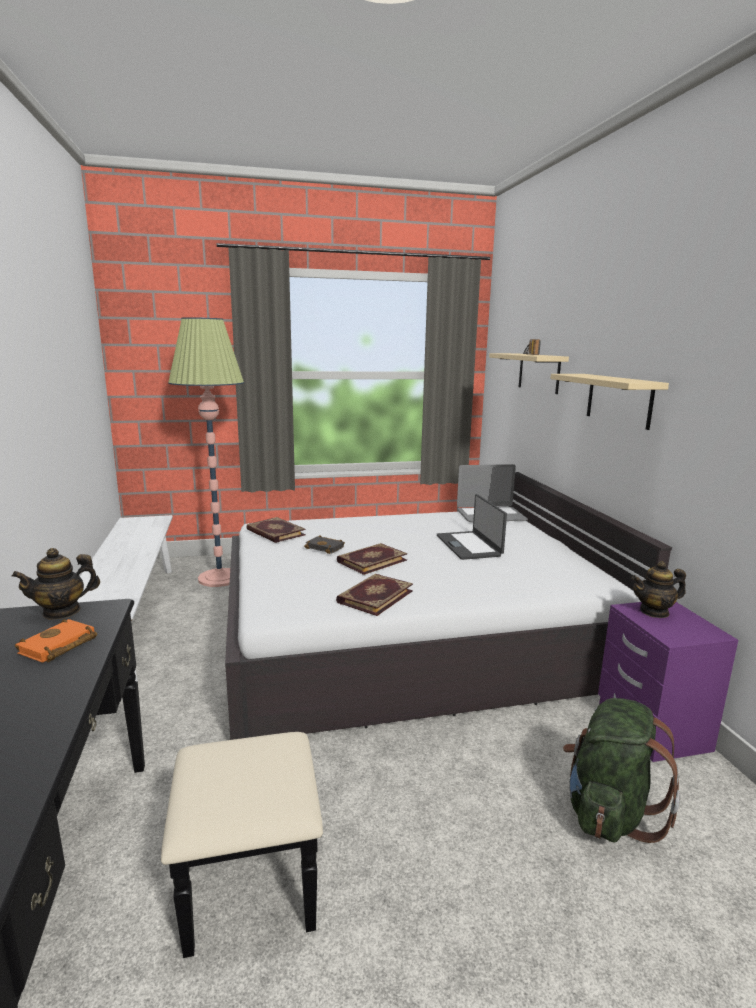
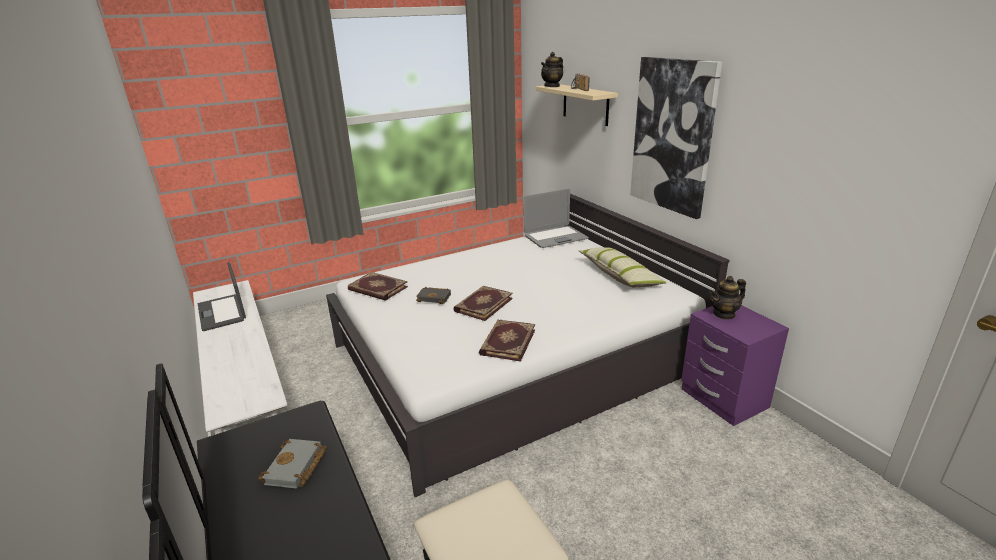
camera: 15 degrees left, 10 degrees up
teapot [12,548,100,620] -> teapot moved to [541,52,563,87]
orange book [15,619,97,663] -> grey book [258,439,327,489]
floor lamp [168,317,244,587] -> none
laptop [437,494,507,560] -> laptop moved to [198,262,246,331]
beige shelf [550,374,669,430] -> picture [630,57,722,219]
green backpack [563,698,680,843] -> none
none -> pillow [579,247,666,288]

